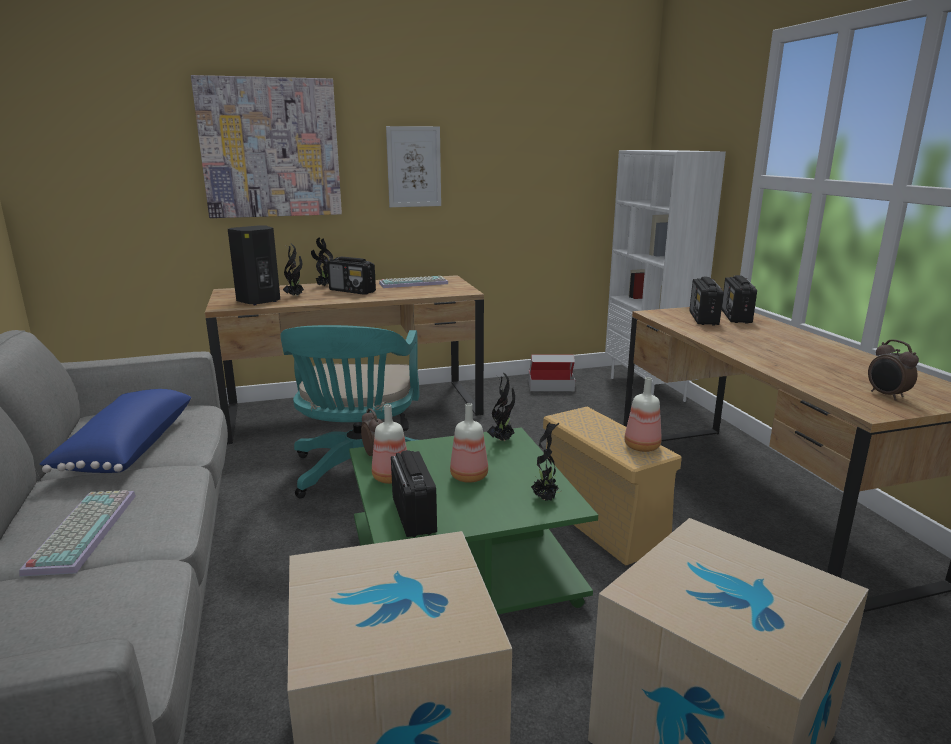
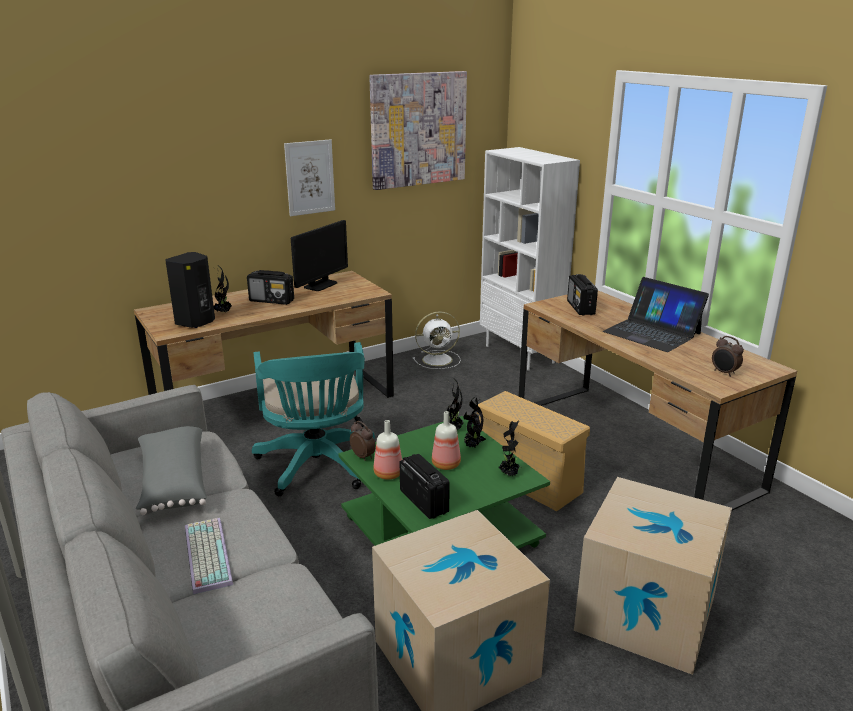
camera: 15 degrees left, 5 degrees up
blue pillow [39,389,191,473] -> grey pillow [136,426,207,515]
picture [191,75,342,218] -> picture moved to [369,71,467,190]
potted plant [311,238,333,286] -> potted plant moved to [464,397,486,448]
keyboard [379,276,448,288] -> monitor [291,220,348,291]
cardboard box [528,354,575,391] -> white fan [413,311,461,369]
bottle [624,377,661,452] -> none
radio [721,275,757,324] -> none
none -> laptop [603,277,709,352]

